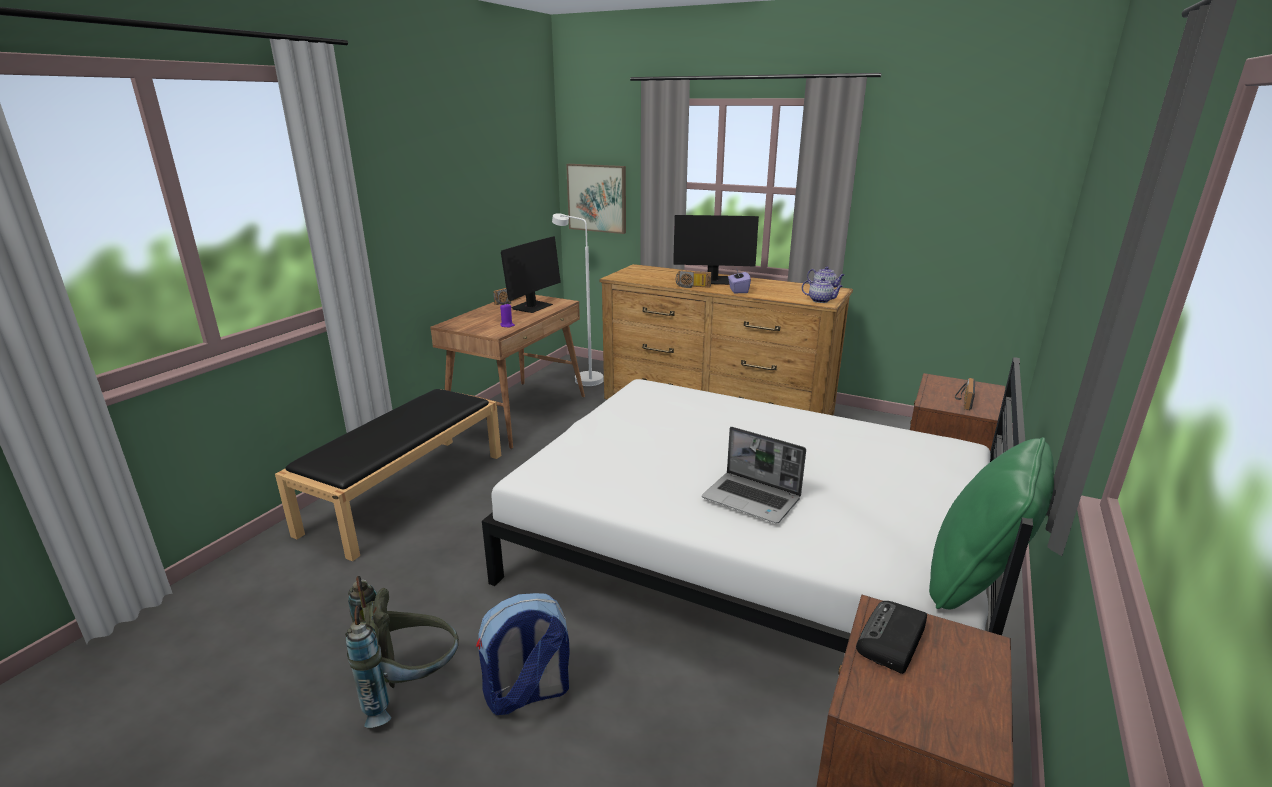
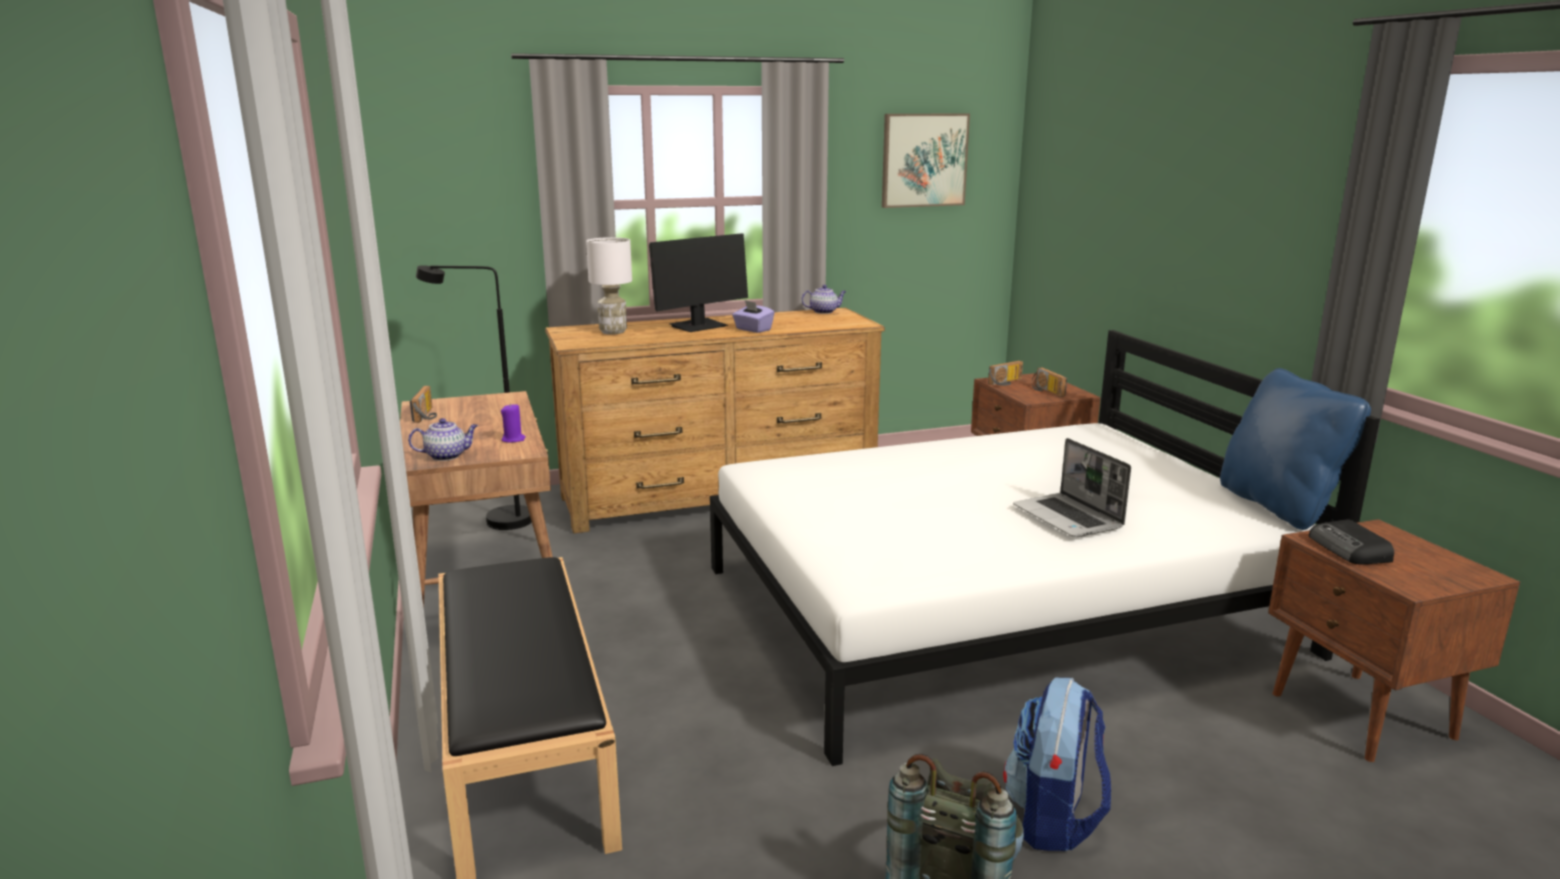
camera: 45 degrees left, 5 degrees down
monitor [501,236,561,313] -> none
white floor lamp [552,213,604,386] -> black floor lamp [416,265,532,530]
picture [566,164,626,234] -> picture moved to [882,113,970,208]
radio [676,271,711,288] -> radio moved to [988,361,1023,386]
laptop [702,427,806,523] -> laptop turned 75 degrees clockwise [1013,438,1131,537]
teapot [802,277,843,303] -> teapot moved to [408,418,478,461]
green pillow [929,437,1054,609] -> blue pillow [1220,368,1371,530]
none -> white table lamp [586,237,632,335]

